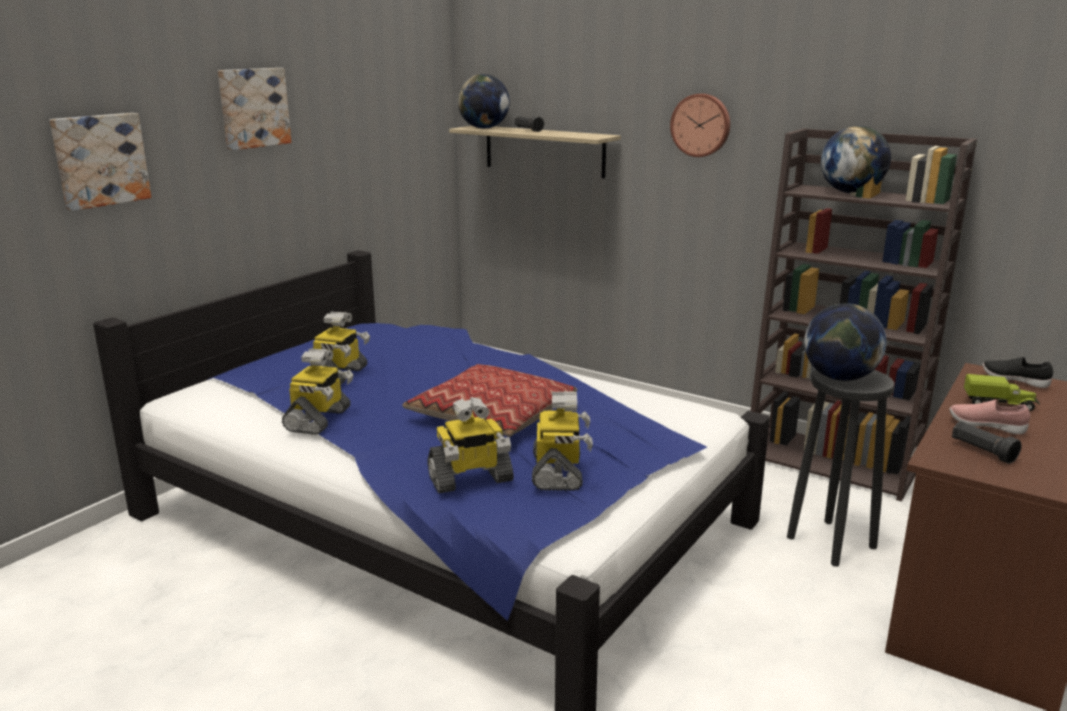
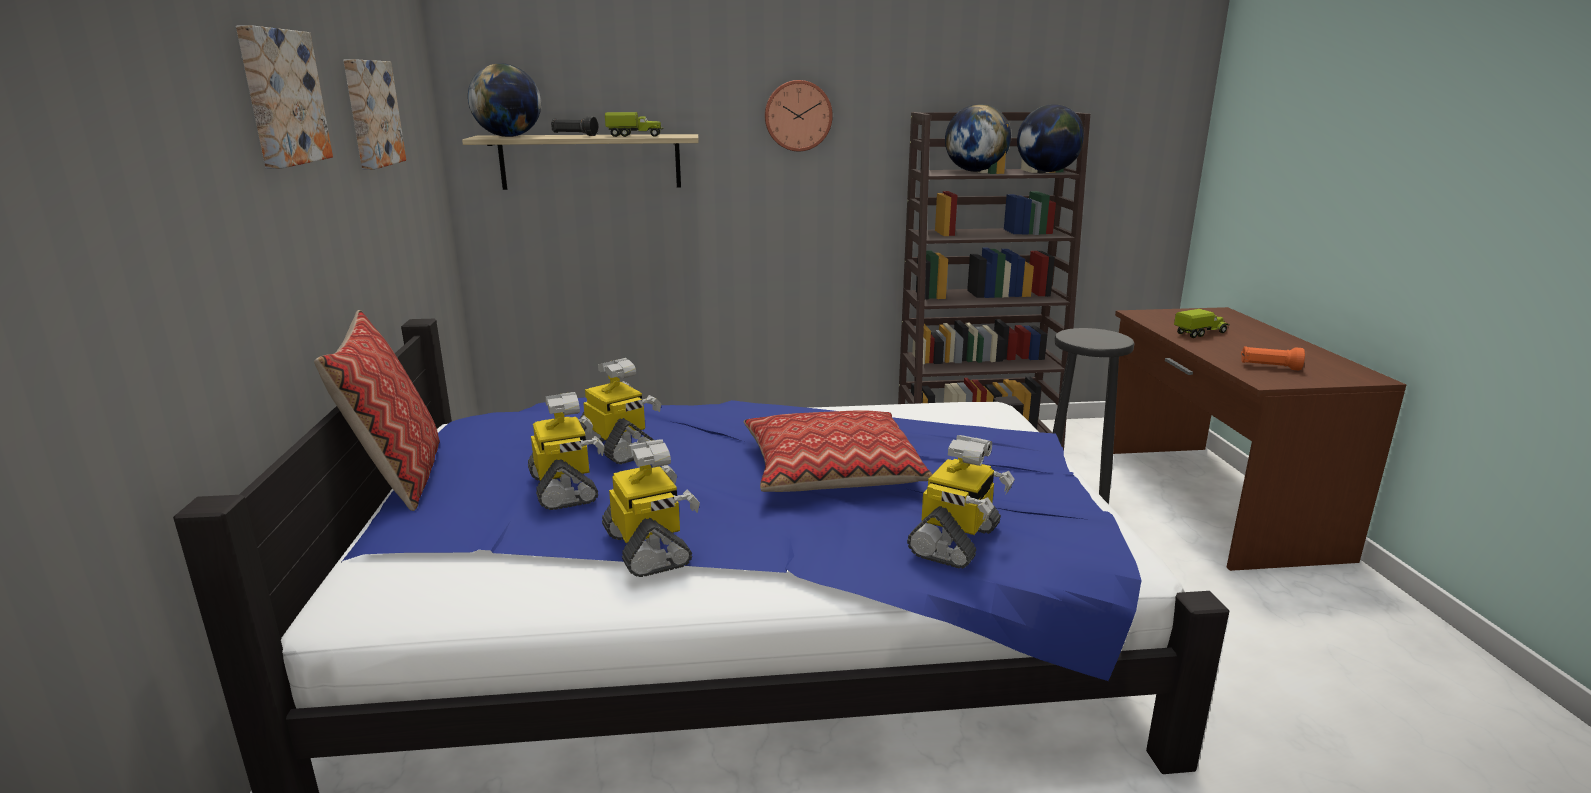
camera: 40 degrees left, 0 degrees up
picture [50,113,151,211] -> picture moved to [343,59,406,170]
toy robot [532,391,593,491] -> toy robot moved to [580,358,661,464]
globe [804,303,887,381] -> globe moved to [1017,104,1084,172]
pink shoe [949,400,1030,434] -> none
black flashlight [952,421,1022,464] -> orange flashlight [1241,346,1305,371]
black shoe [983,357,1053,388] -> none
none -> pillow [314,310,440,511]
none -> toy truck [605,112,663,137]

